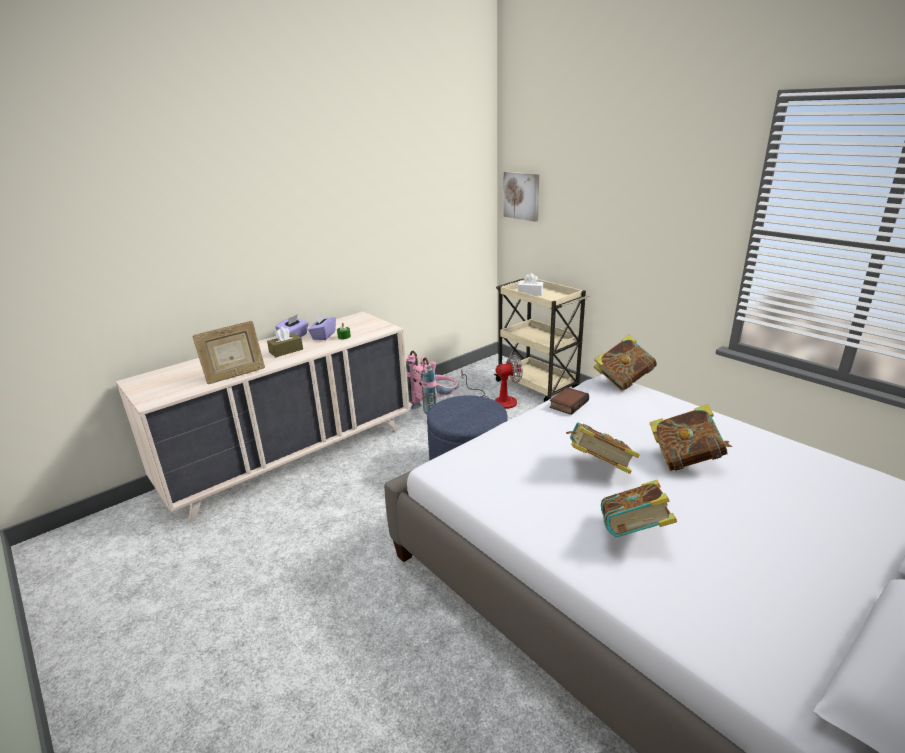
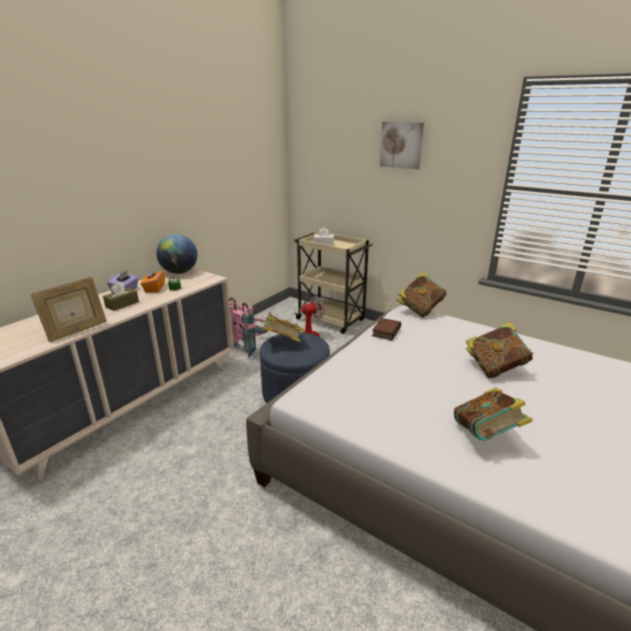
camera: 15 degrees left, 0 degrees up
purple tissue box [308,313,336,340] -> orange tissue box [141,267,165,292]
picture [503,171,539,222] -> picture moved to [380,122,424,169]
book [566,422,640,474] -> book moved to [261,315,304,342]
none -> globe [156,234,198,274]

